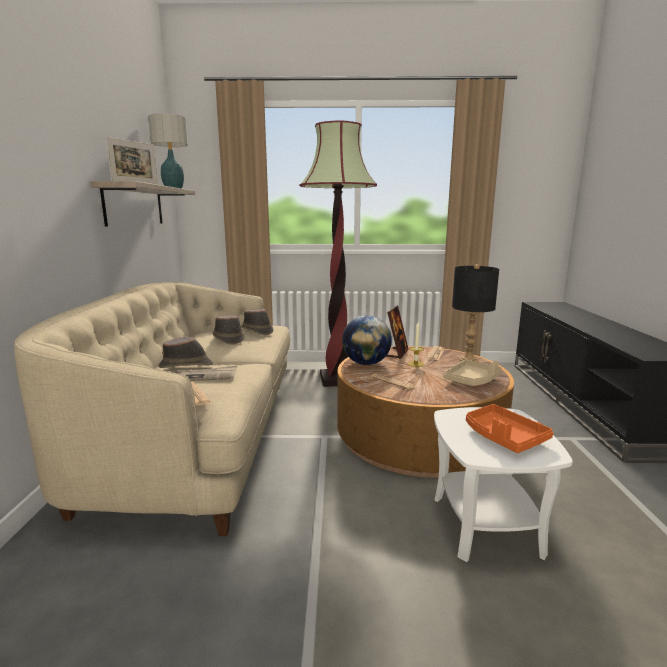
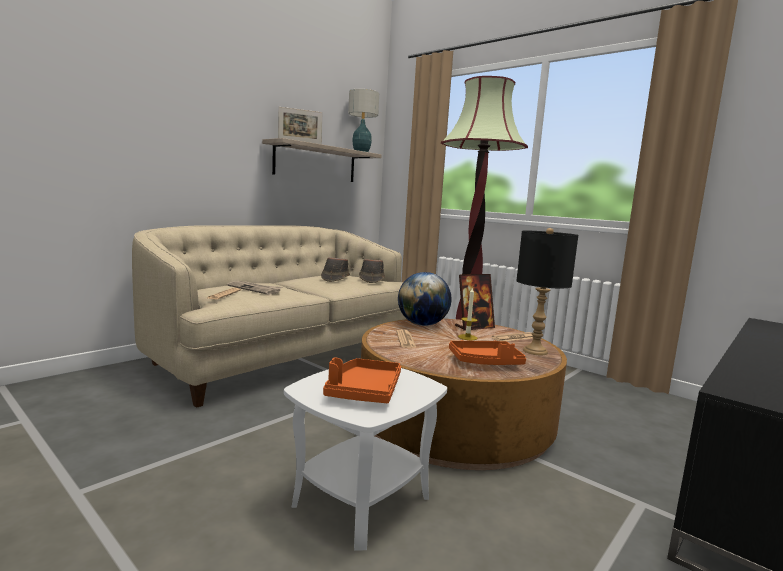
camera: 40 degrees right, 5 degrees down
brown hat [158,337,213,368] -> none
beige tray [444,360,502,386] -> orange tray [449,340,526,365]

